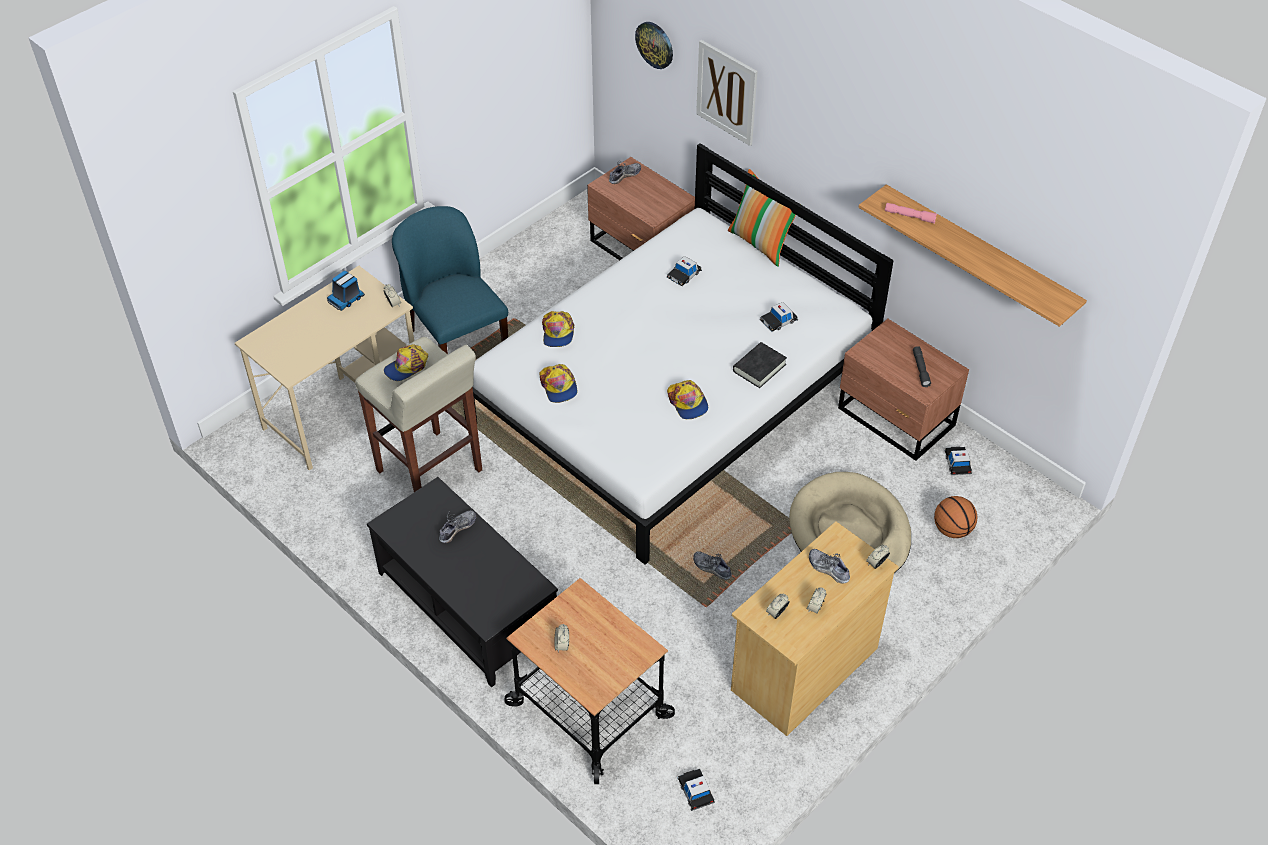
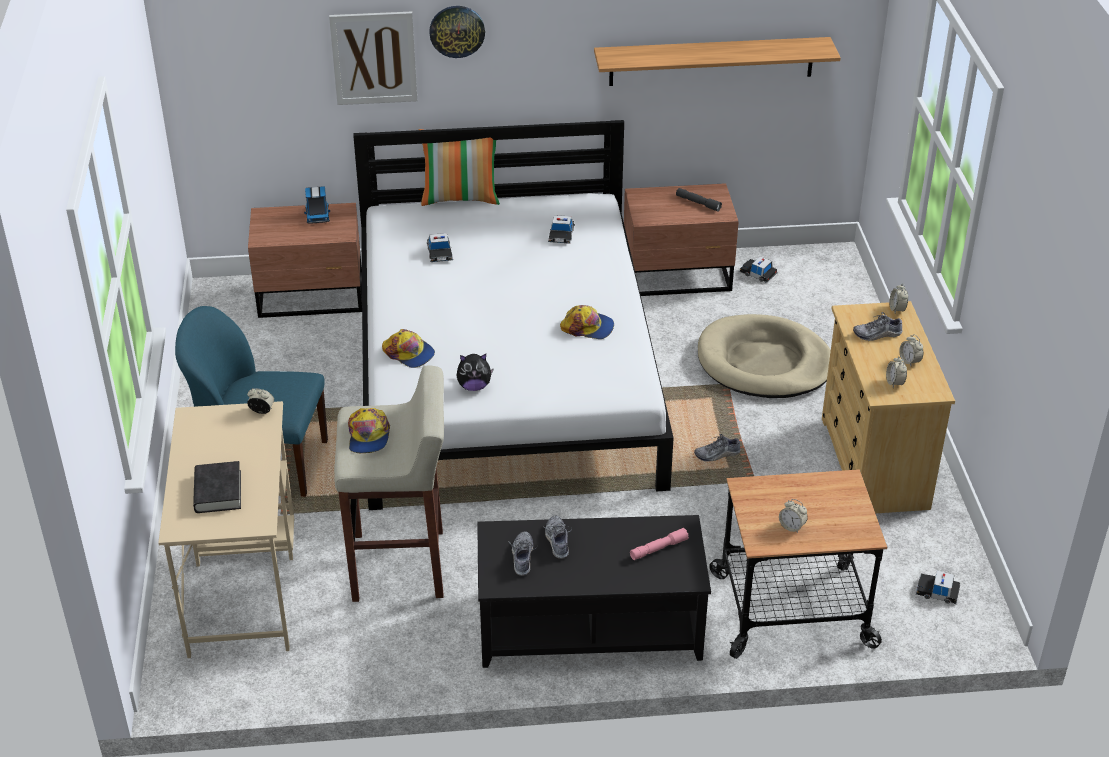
camera: 50 degrees left, 10 degrees down
toy truck [327,271,365,311] -> toy truck moved to [304,186,330,224]
cap [540,364,577,403] -> plush toy [456,354,494,391]
shoe [609,160,641,184] -> shoe moved to [508,531,537,576]
wall clock [635,22,673,69] -> wall clock moved to [429,6,485,58]
black book [733,342,787,388] -> black book moved to [193,461,241,513]
pink flashlight [885,203,937,224] -> pink flashlight moved to [630,528,689,560]
basketball [934,496,977,538] -> none

